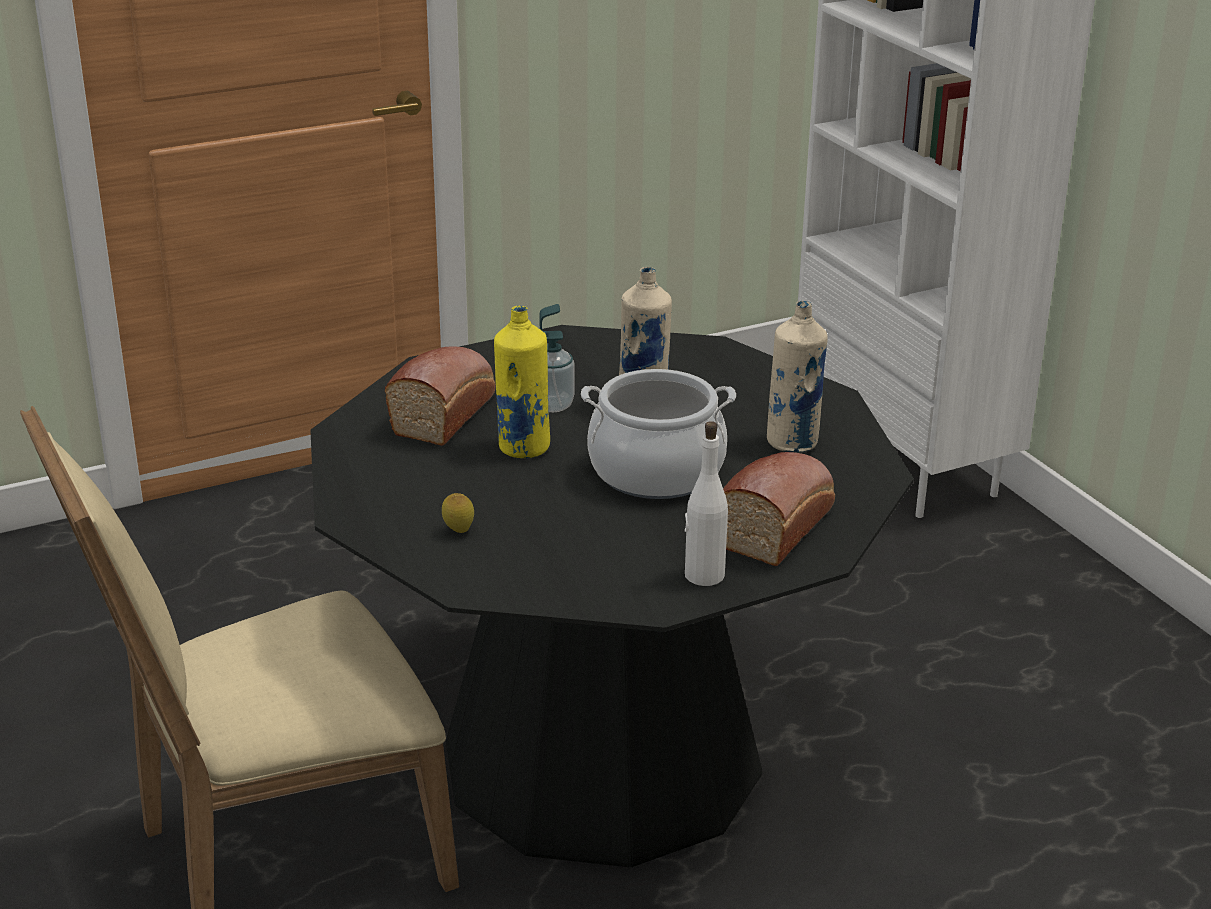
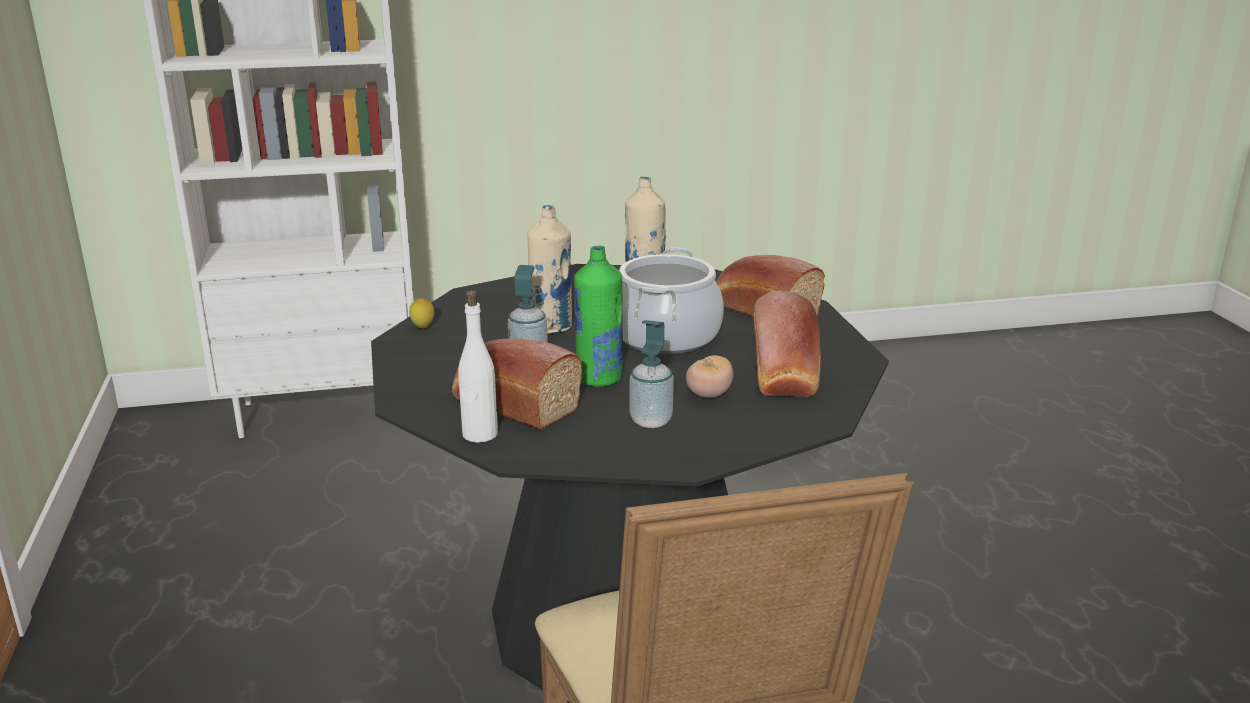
camera: 75 degrees left, 5 degrees down
lemon [442,493,474,533] -> lemon moved to [409,298,434,328]
yellow bottle [494,306,550,458] -> green bottle [574,246,623,387]
white bottle [685,421,728,586] -> white bottle moved to [458,290,498,443]
none -> soap dispenser [630,320,674,428]
none -> tomato [686,355,734,398]
none -> bread [753,291,821,397]

